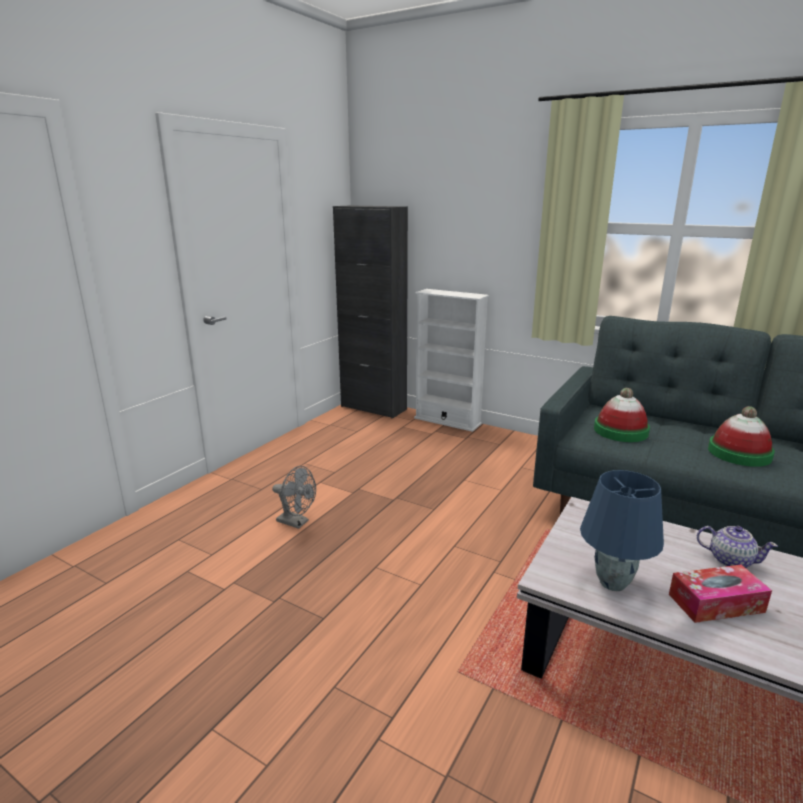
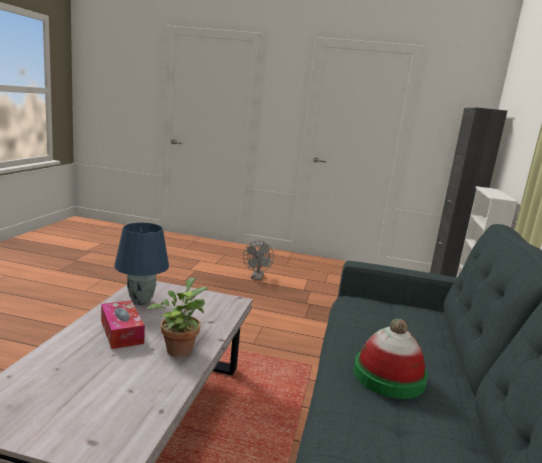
camera: 70 degrees right, 5 degrees down
hat [594,388,650,442] -> none
teapot [697,526,778,568] -> potted plant [147,277,208,357]

